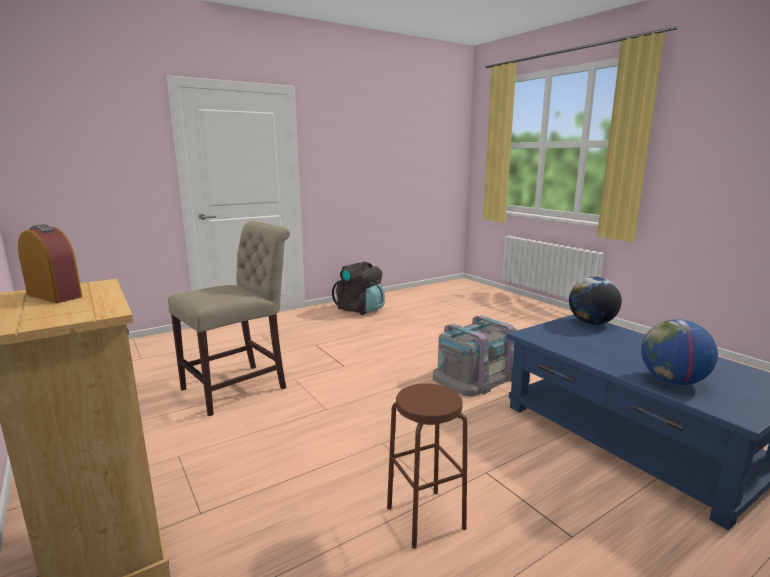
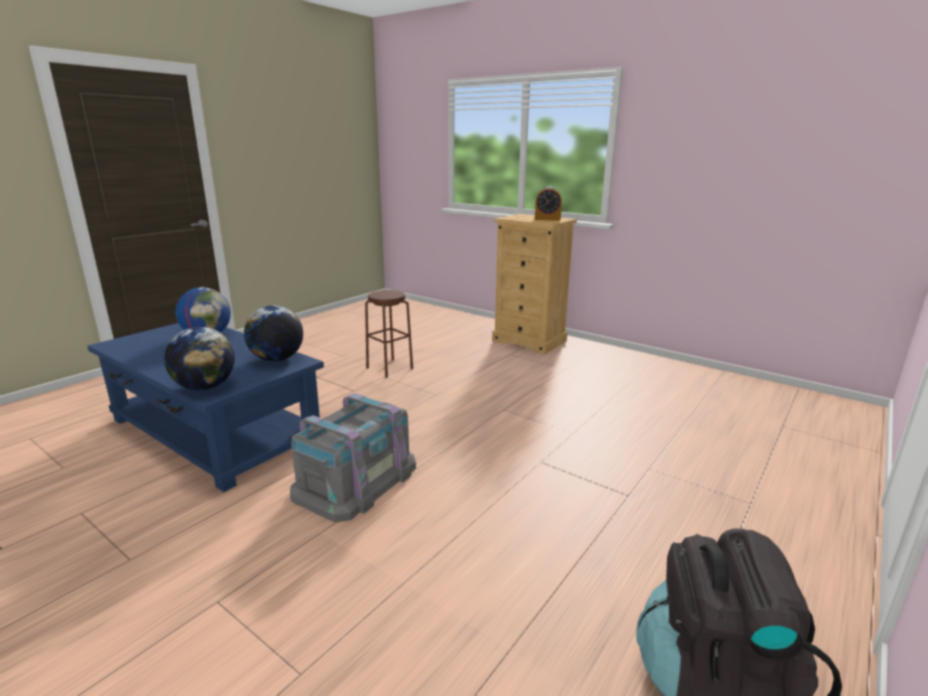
camera: 160 degrees right, 5 degrees up
beige chair [168,221,290,416] -> none
none -> globe [244,305,303,362]

